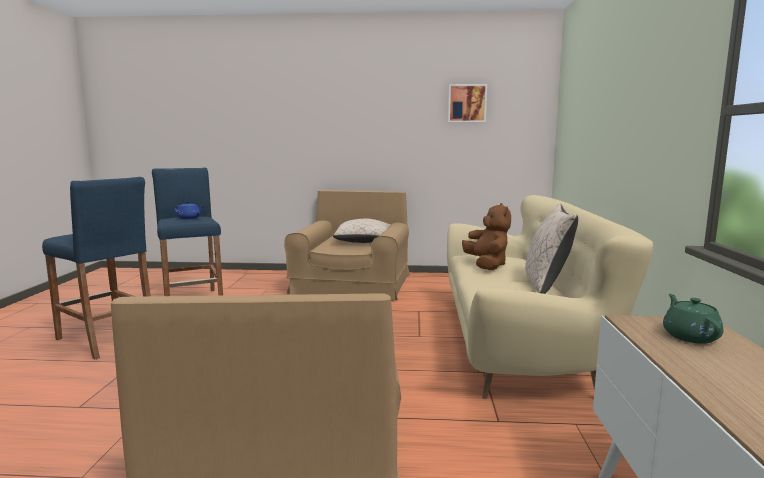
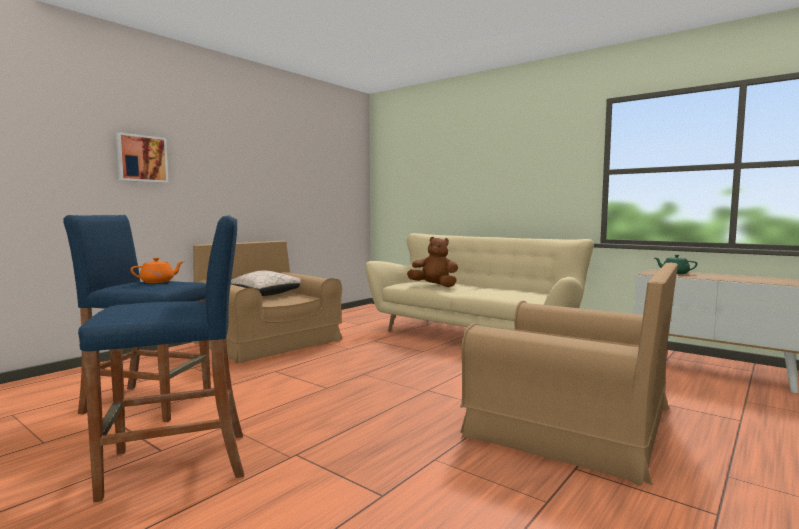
camera: 55 degrees left, 5 degrees down
blue teapot [174,201,204,219] -> orange teapot [130,258,184,283]
picture [448,84,487,122] -> picture moved to [116,132,169,183]
beige pillow [525,204,578,294] -> none

